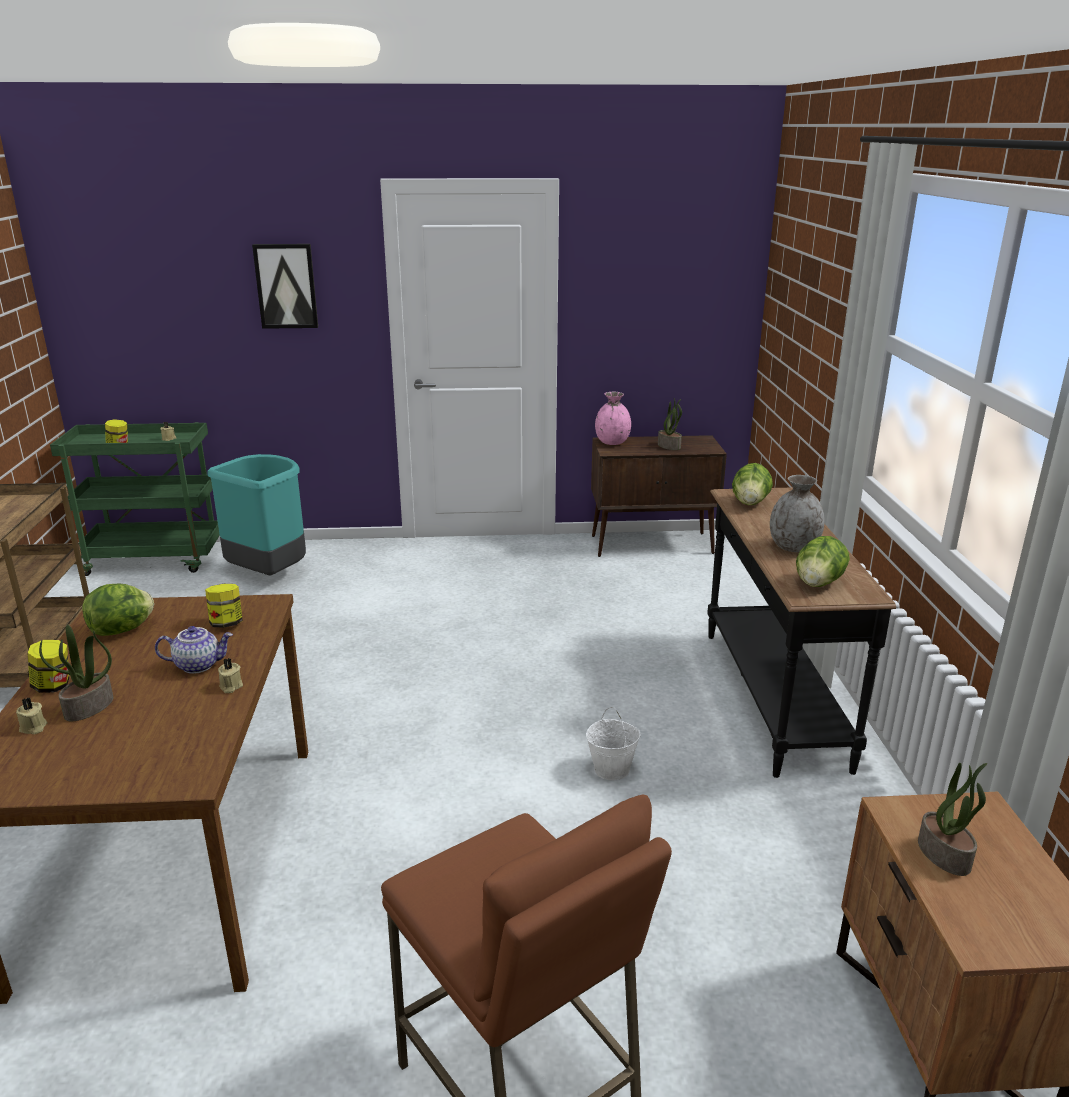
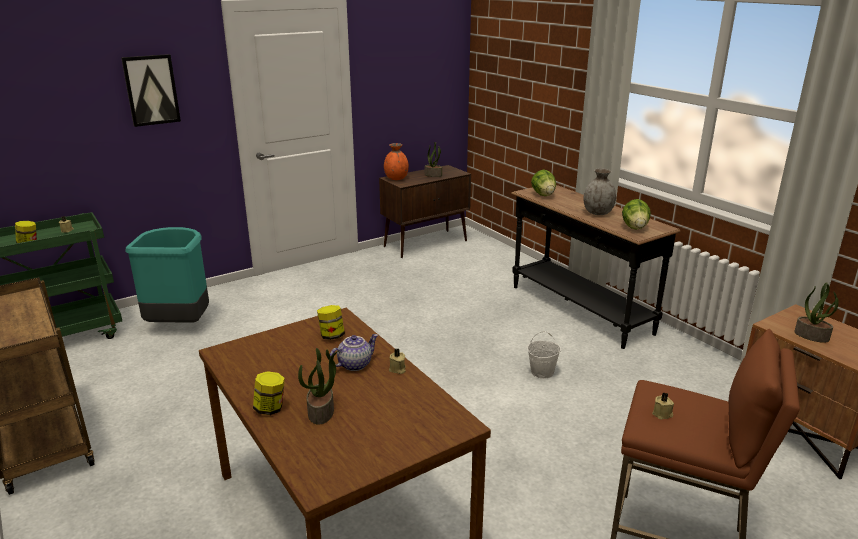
camera: 30 degrees left, 0 degrees up
beige candle [16,698,47,734] -> beige candle moved to [652,392,674,420]
lettuce [82,584,154,636] -> none
pink vase [595,392,631,445] -> orange vase [384,143,409,180]

